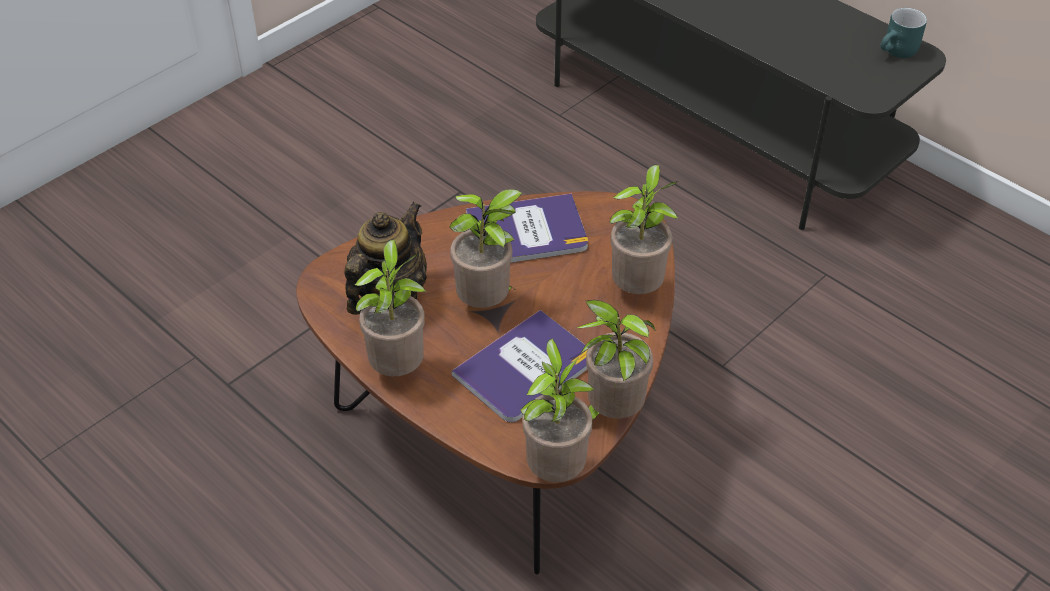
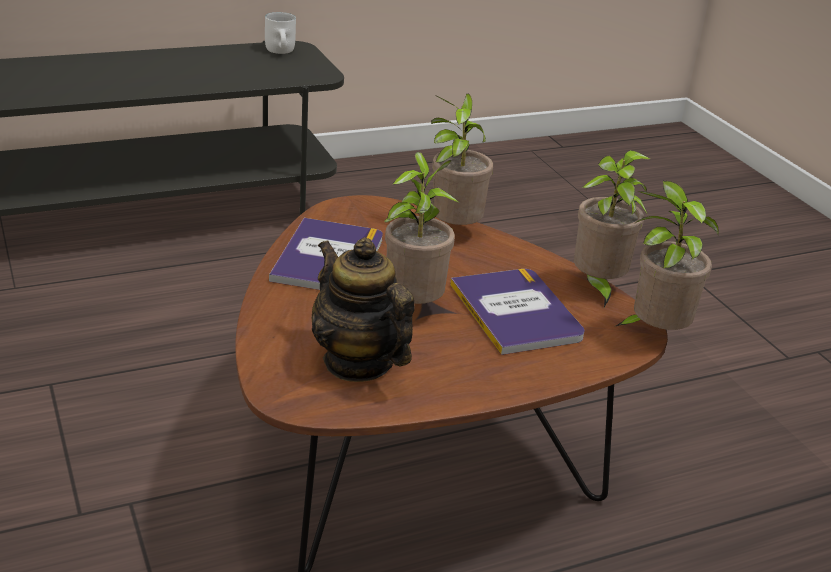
camera: 70 degrees left, 15 degrees down
potted plant [354,240,426,376] -> none
turquoise mug [881,8,927,58] -> white mug [265,12,296,54]

